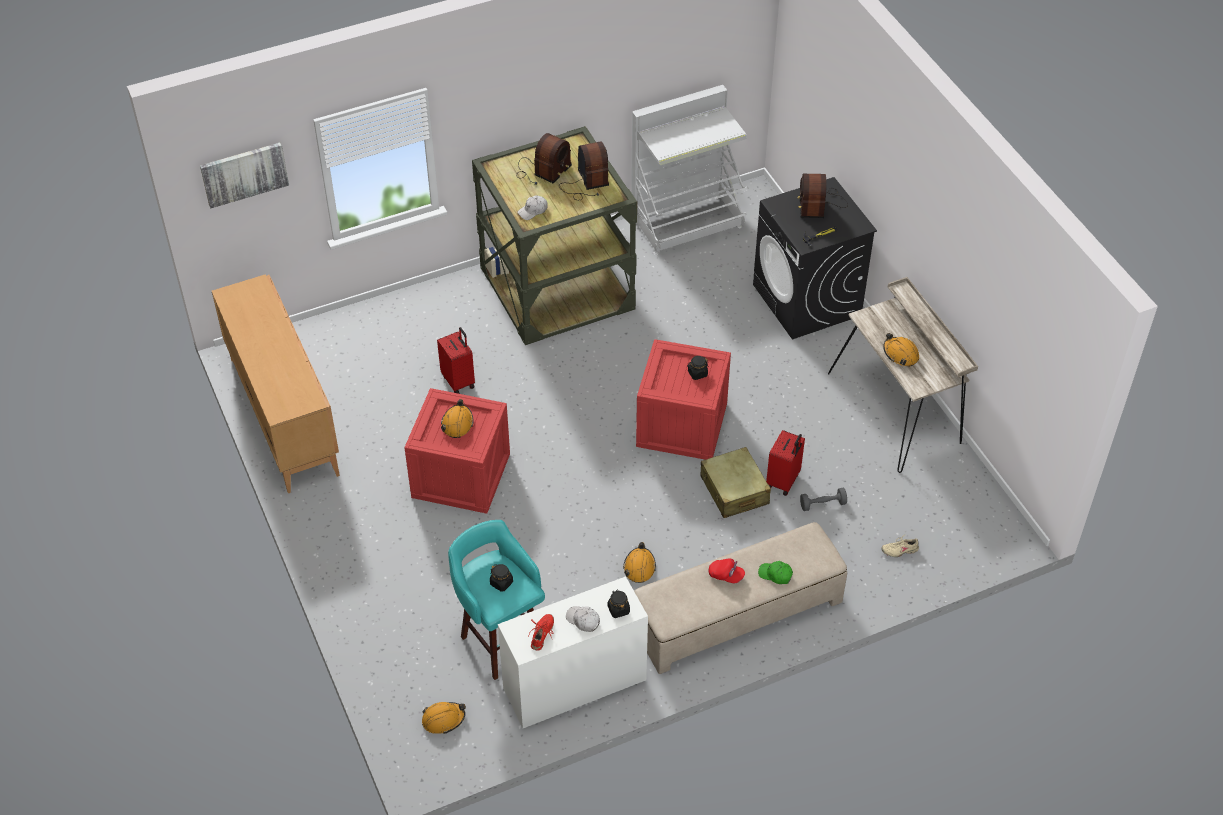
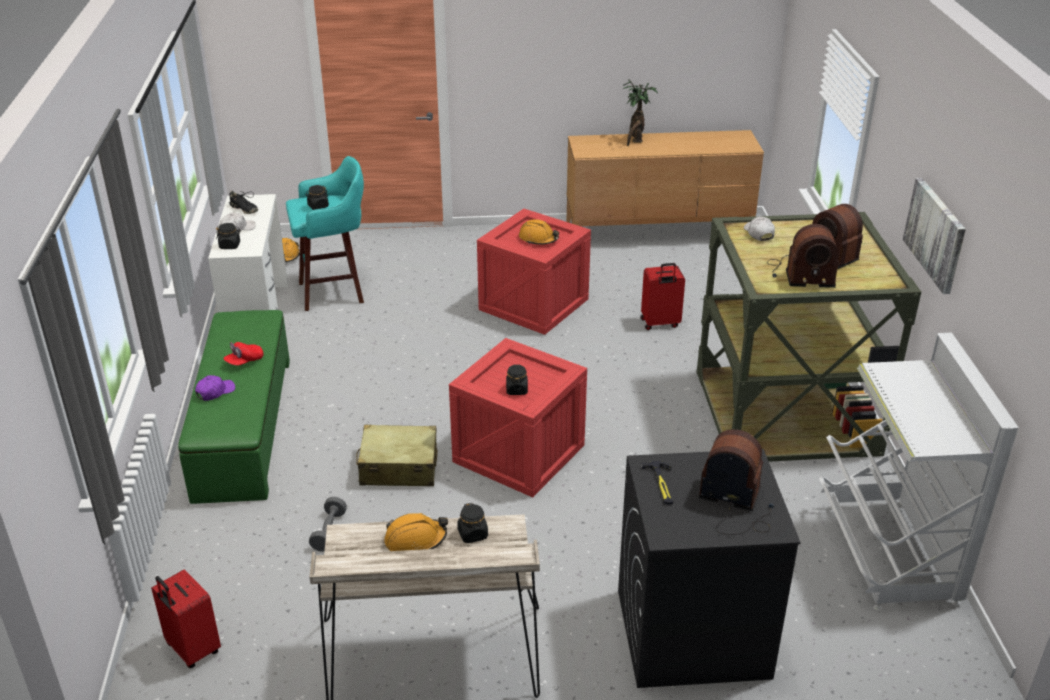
camera: 110 degrees right, 15 degrees down
picture [200,143,289,208] -> picture moved to [903,178,966,294]
red shoe [529,614,554,651] -> black shoe [228,191,258,214]
orange hard hat [623,542,656,583] -> none
beige bench [634,522,847,674] -> green bench [178,310,290,504]
green cap [758,561,793,584] -> purple cap [195,375,235,401]
red suitcase [766,430,805,496] -> red suitcase moved to [151,570,221,668]
beige shoe [881,535,919,557] -> none
none -> black jar [457,503,488,543]
none -> potted plant [623,80,658,146]

